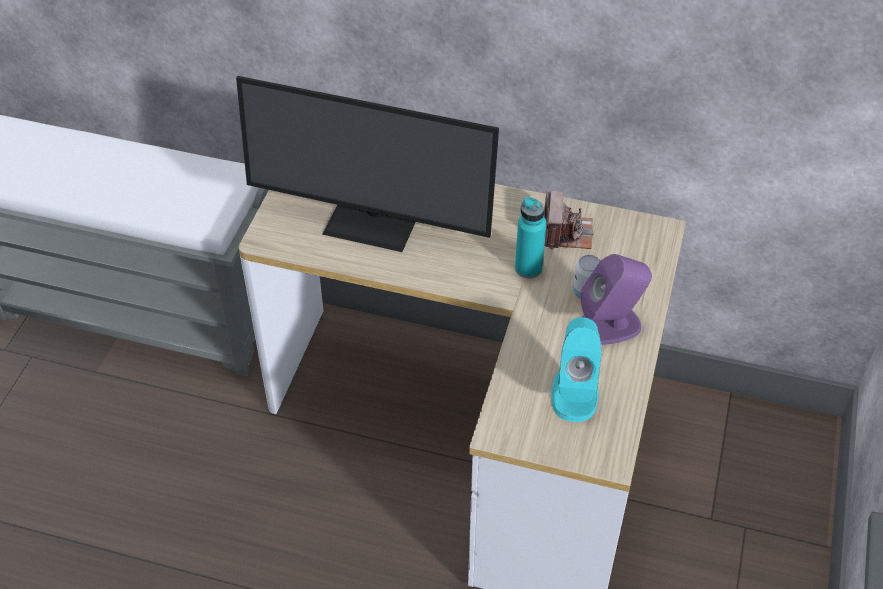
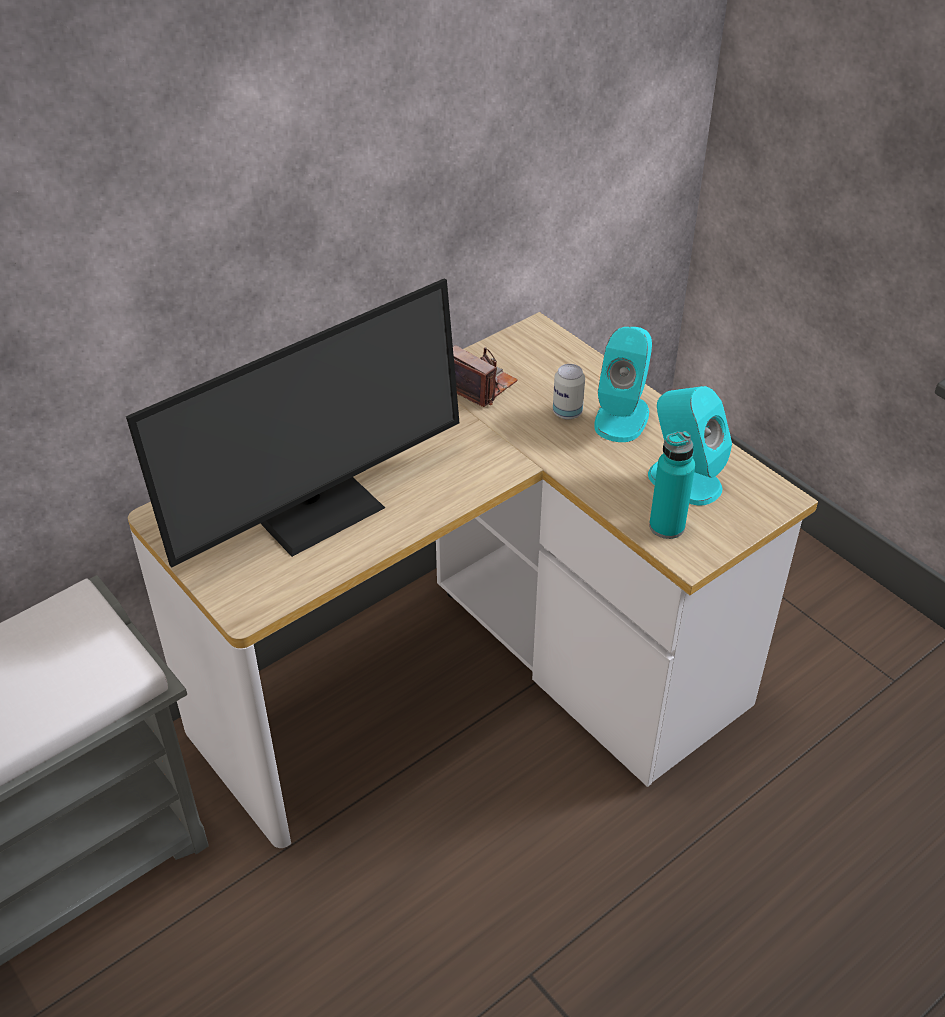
camera: 55 degrees left, 5 degrees down
turquoise bottle [515,196,547,278] -> turquoise bottle moved to [649,431,695,539]
purple speaker [581,254,652,345] -> turquoise speaker [594,327,652,442]

